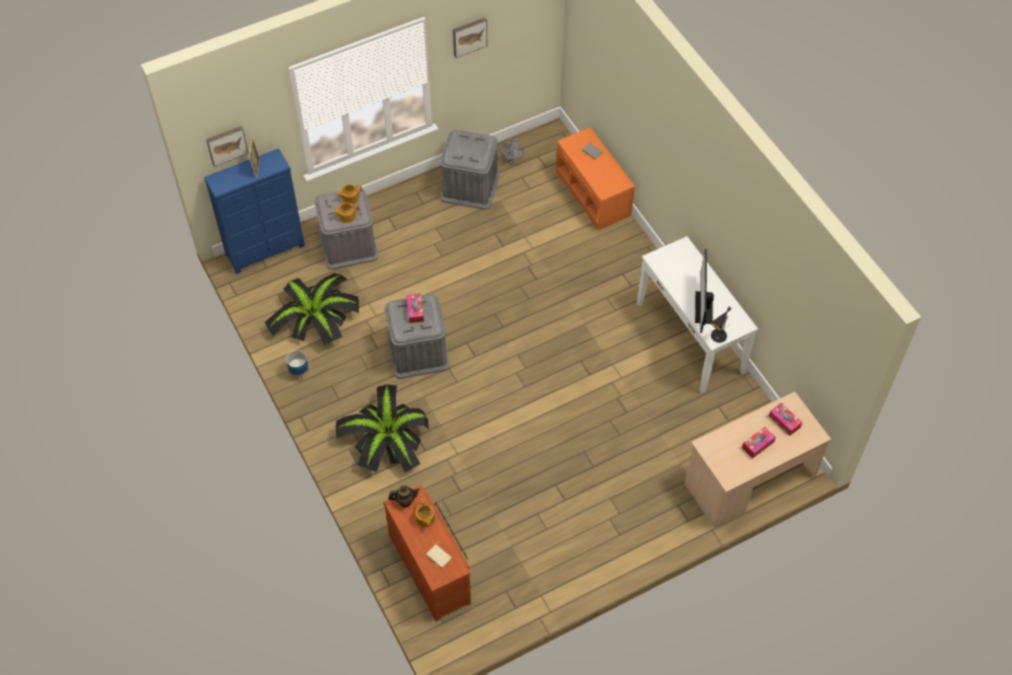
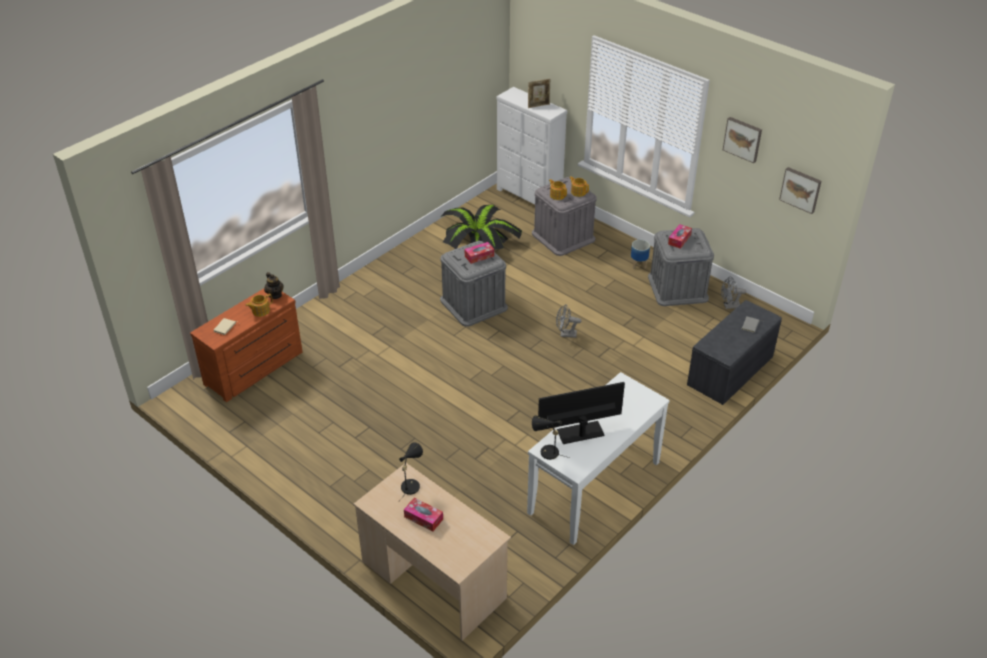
camera: 70 degrees right, 15 degrees down
blue dresser [204,148,305,274] -> white dresser [497,87,567,205]
picture [206,126,249,167] -> picture moved to [779,167,822,214]
planter [286,350,309,381] -> planter moved to [631,240,650,269]
potted plant [335,384,429,472] -> none
orange bench [556,128,635,230] -> grey bench [687,300,782,405]
tissue box [769,403,802,436] -> tissue box moved to [668,224,692,249]
none -> black table lamp [399,442,423,501]
none -> grey fan [556,304,581,338]

